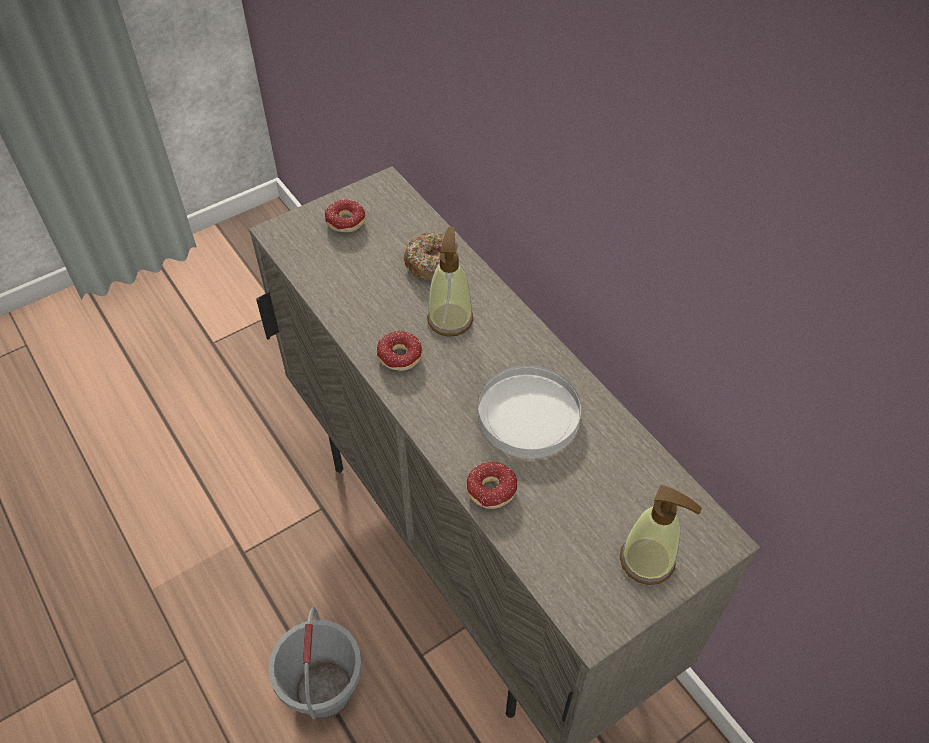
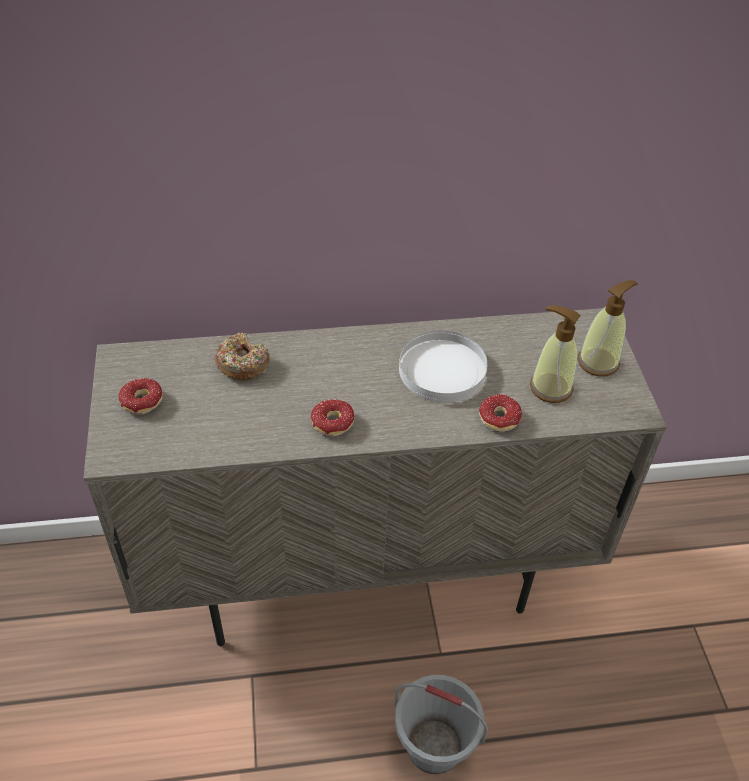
camera: 65 degrees left, 5 degrees down
soap dispenser [427,227,473,337] -> soap dispenser moved to [530,305,581,403]

